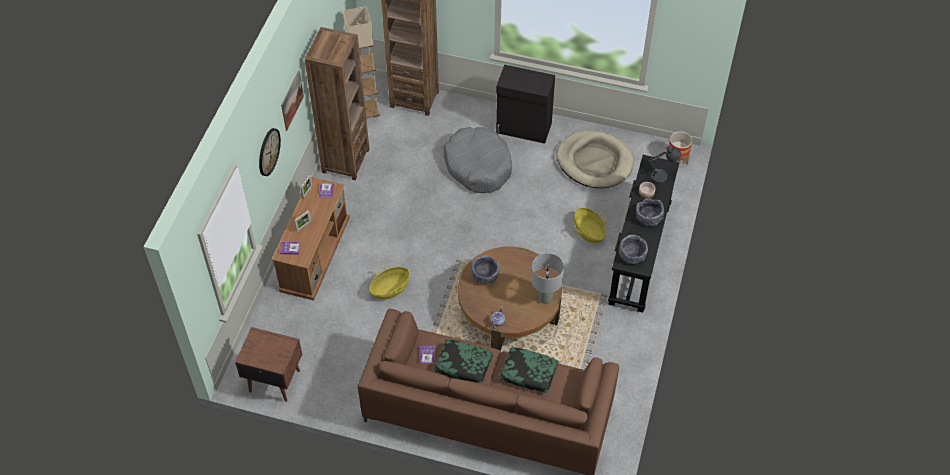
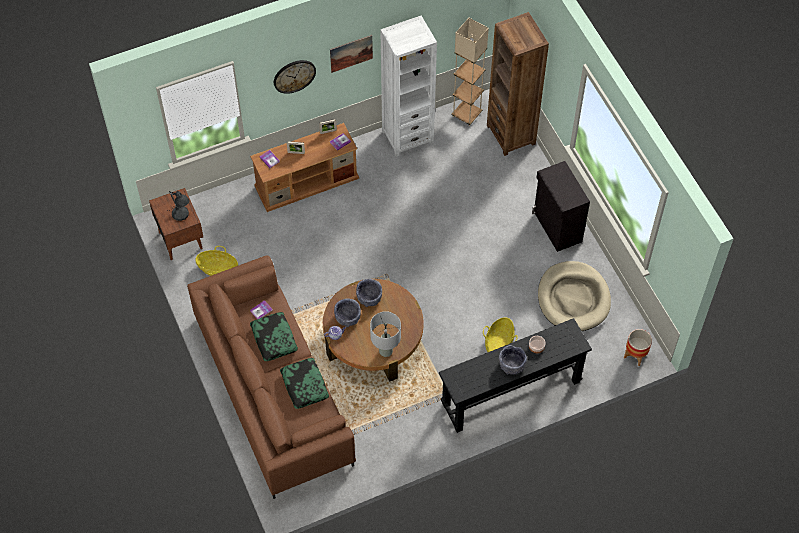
camera: 50 degrees right, 5 degrees up
brown bookcase [305,27,369,180] -> white bookcase [380,16,437,157]
basket [369,266,410,300] -> basket moved to [196,246,238,276]
grey dog bed [444,127,512,193] -> none
grey bowl [619,235,648,264] -> grey bowl moved to [334,298,361,327]
grey table lamp [648,146,681,183] -> grey table lamp moved to [168,191,190,221]

